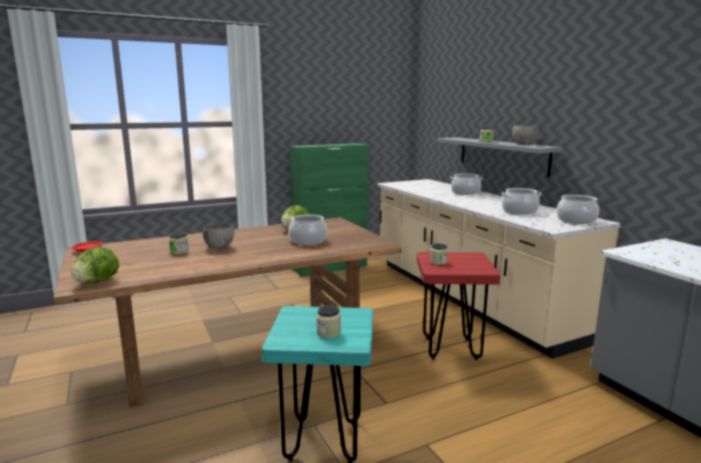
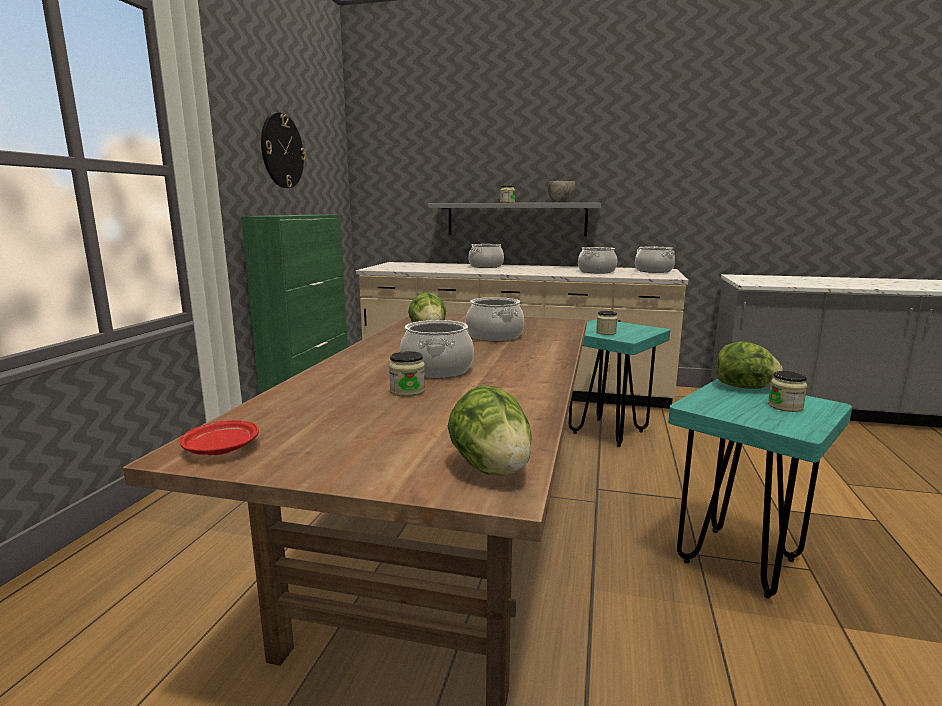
camera: 50 degrees left, 0 degrees up
grey bowl [203,223,234,249] -> cooking pot [400,320,474,378]
red stool [417,252,500,360] -> turquoise stool [568,319,670,447]
none -> wall clock [261,112,306,188]
none -> lettuce [716,342,783,389]

